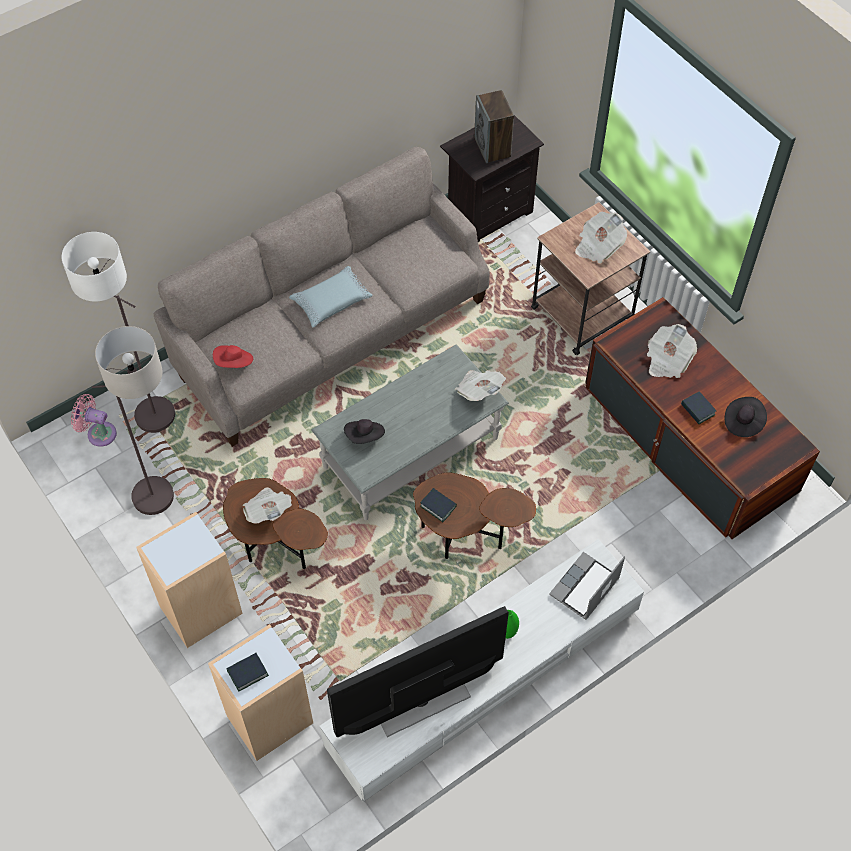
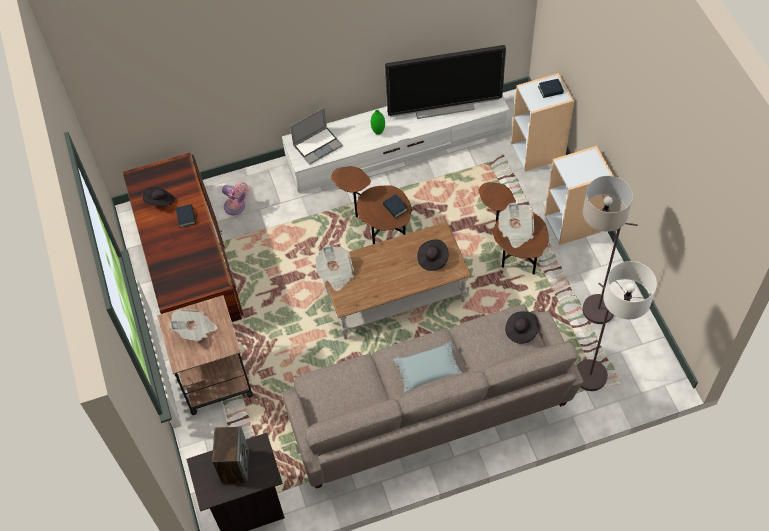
camera: 160 degrees left, 0 degrees up
pink fan [71,394,117,447] -> pink fan moved to [222,182,249,215]
red hat [213,345,253,368] -> black hat [505,311,539,344]
grey coffee table [311,344,509,520] -> brown coffee table [324,222,472,339]
newspaper [647,324,697,378] -> none

